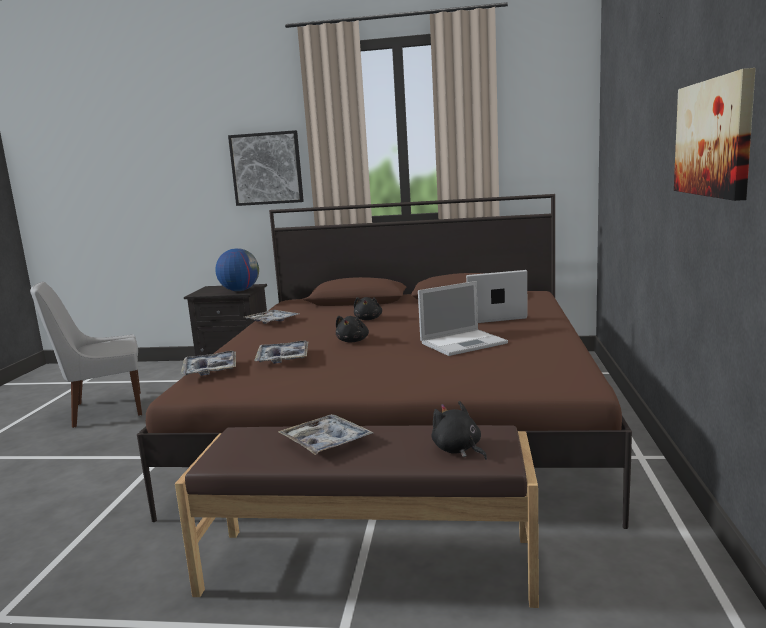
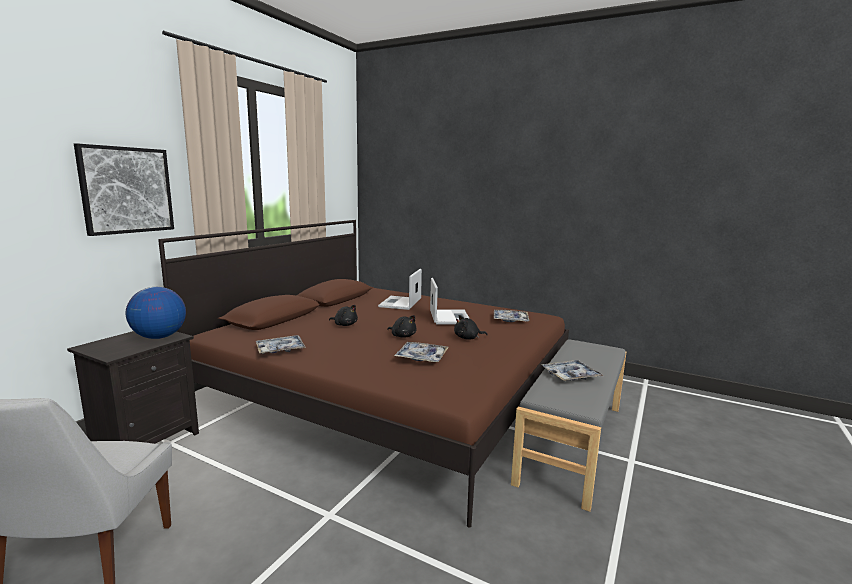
camera: 70 degrees left, 0 degrees up
brown bench [175,425,539,608] -> grey bench [511,339,626,512]
tray [181,351,236,376] -> tray moved to [494,310,529,322]
black plush toy [431,401,487,460] -> black plush toy moved to [454,315,488,340]
picture [674,68,756,201] -> none

